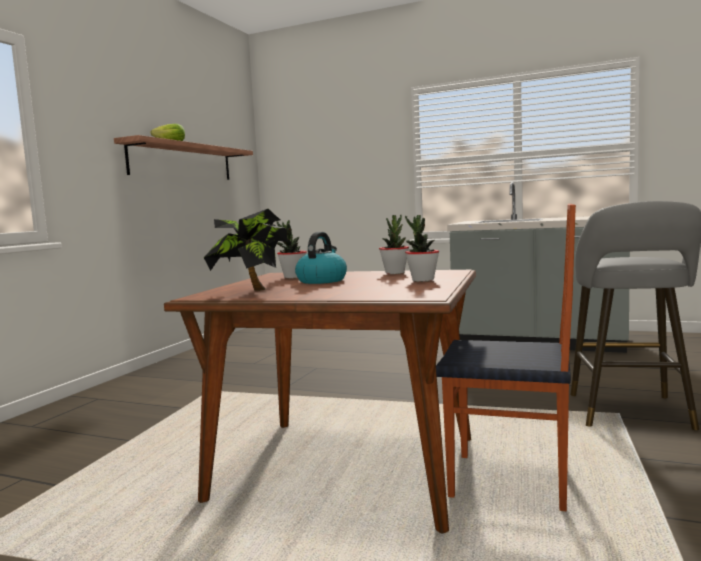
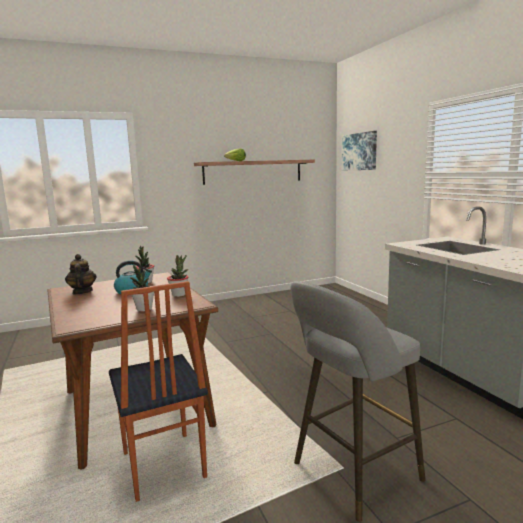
camera: 45 degrees right, 5 degrees up
potted plant [204,209,289,291] -> teapot [65,254,97,294]
none -> picture [342,131,377,170]

